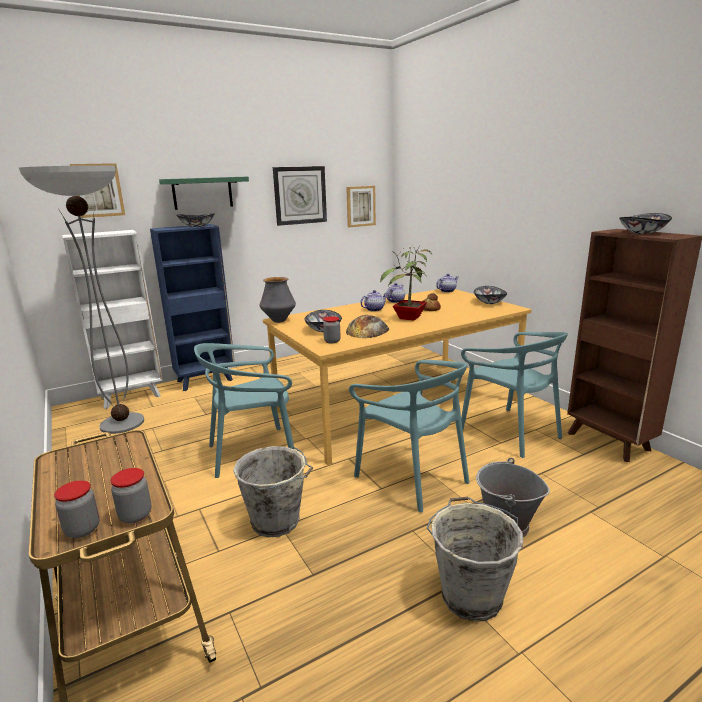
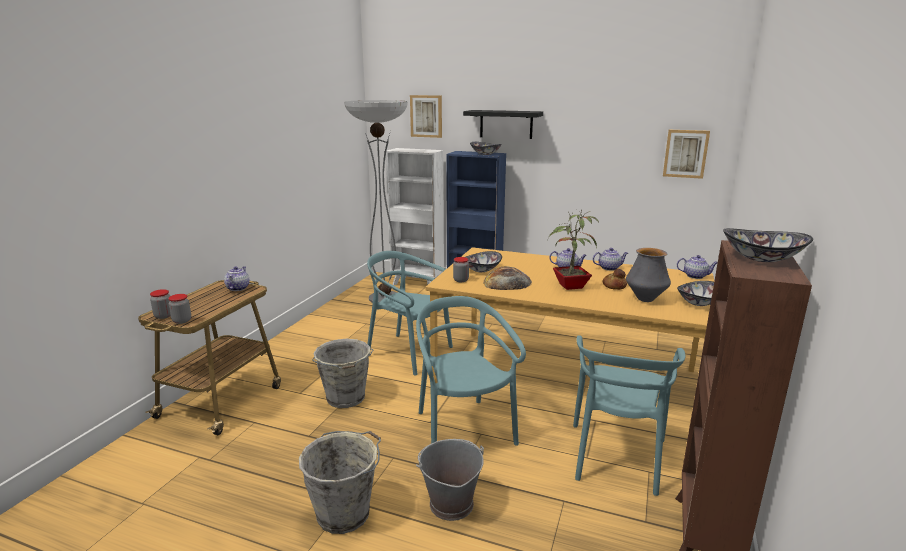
camera: 50 degrees right, 0 degrees up
green shelf [159,177,249,210] -> black shelf [463,110,543,139]
vase [260,277,296,323] -> vase moved to [626,248,671,302]
wall clock [273,166,327,226] -> none
turquoise chair [349,360,470,512] -> turquoise chair turned 150 degrees clockwise [416,296,526,446]
none -> teapot [224,266,249,291]

